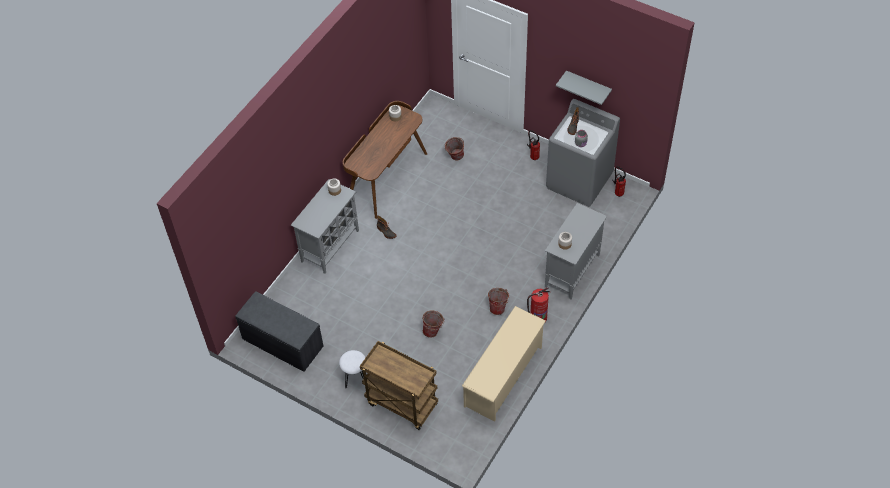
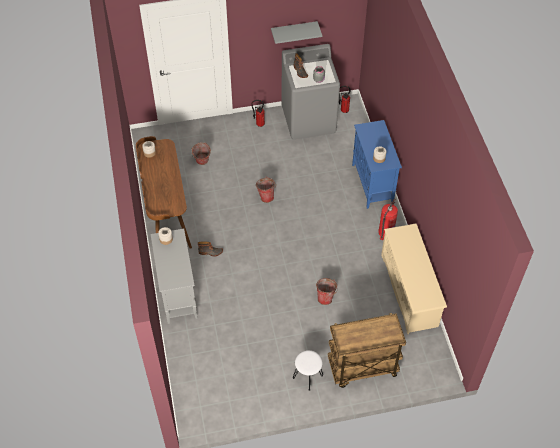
camera: 45 degrees left, 0 degrees up
grey bench [235,291,324,372] -> none
bucket [488,288,510,315] -> bucket moved to [256,177,276,203]
grey cabinet [545,203,607,300] -> blue cabinet [352,120,402,209]

